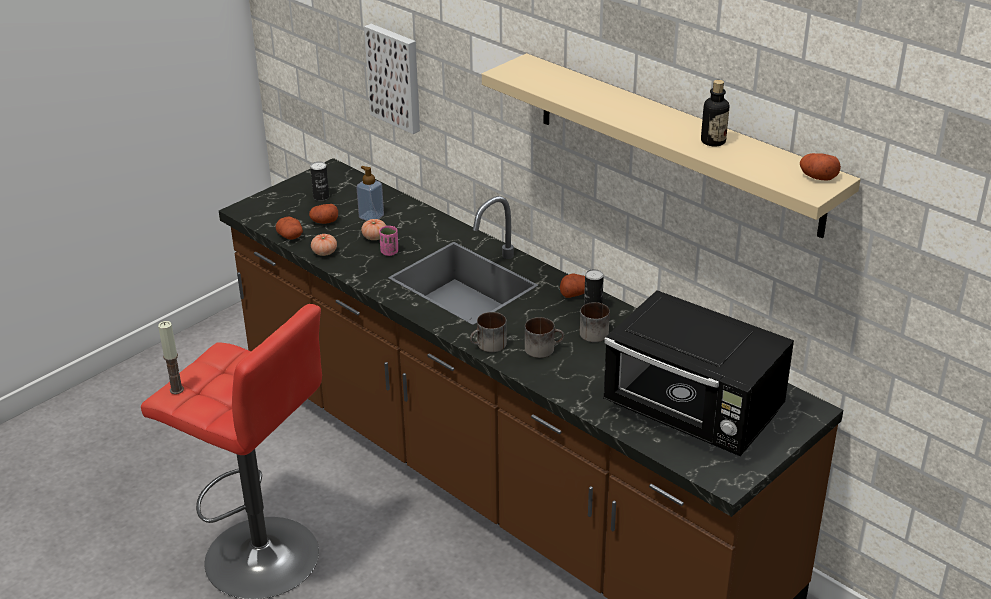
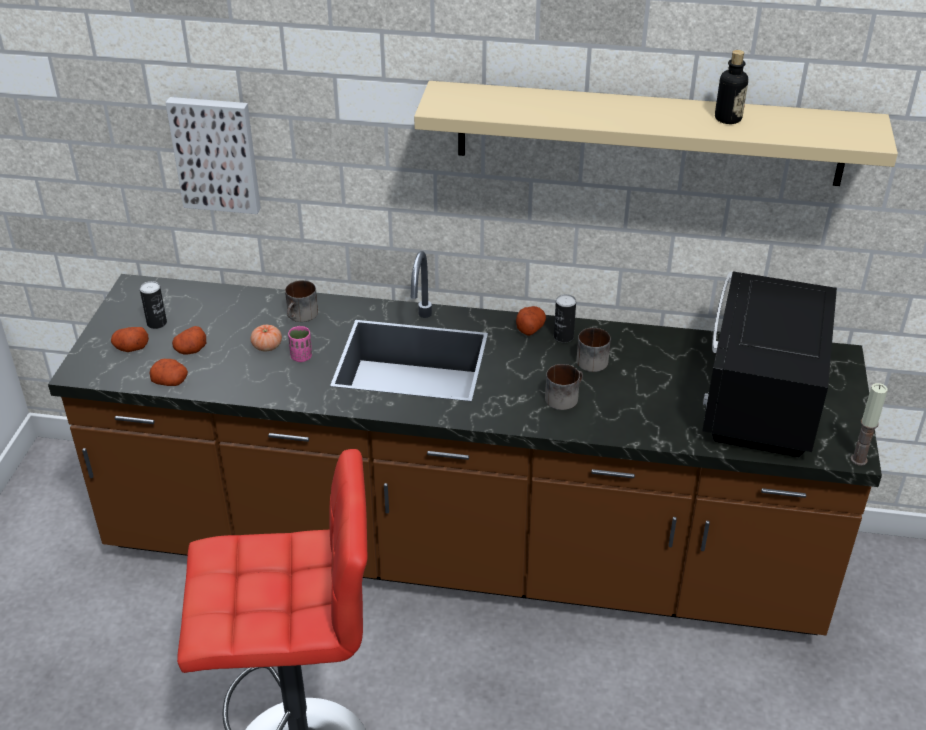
camera: 35 degrees left, 5 degrees up
candle [158,321,184,394] -> candle moved to [851,383,888,466]
tomato [311,234,337,256] -> none
soap dispenser [356,166,384,221] -> none
mug [470,312,507,352] -> mug moved to [285,280,318,322]
black microwave [603,290,794,456] -> black microwave turned 105 degrees clockwise [702,272,837,457]
potato [800,153,841,180] -> potato moved to [111,327,149,352]

